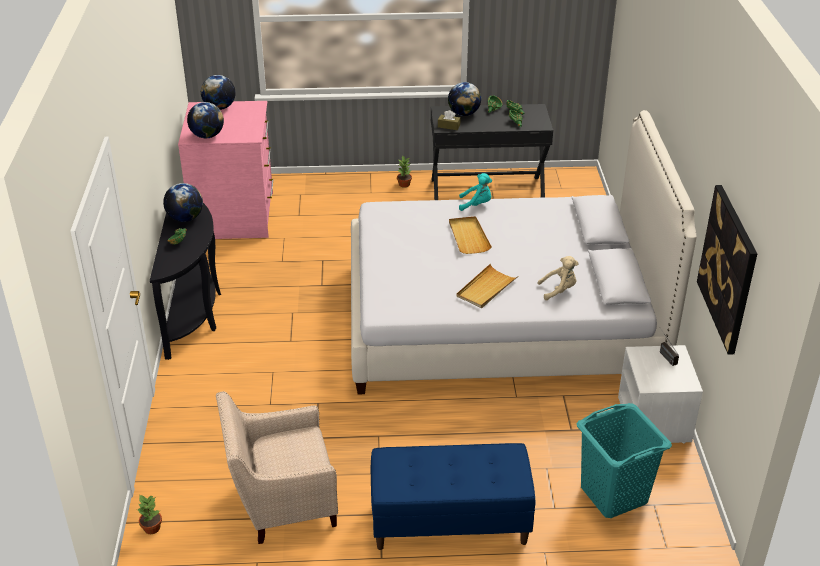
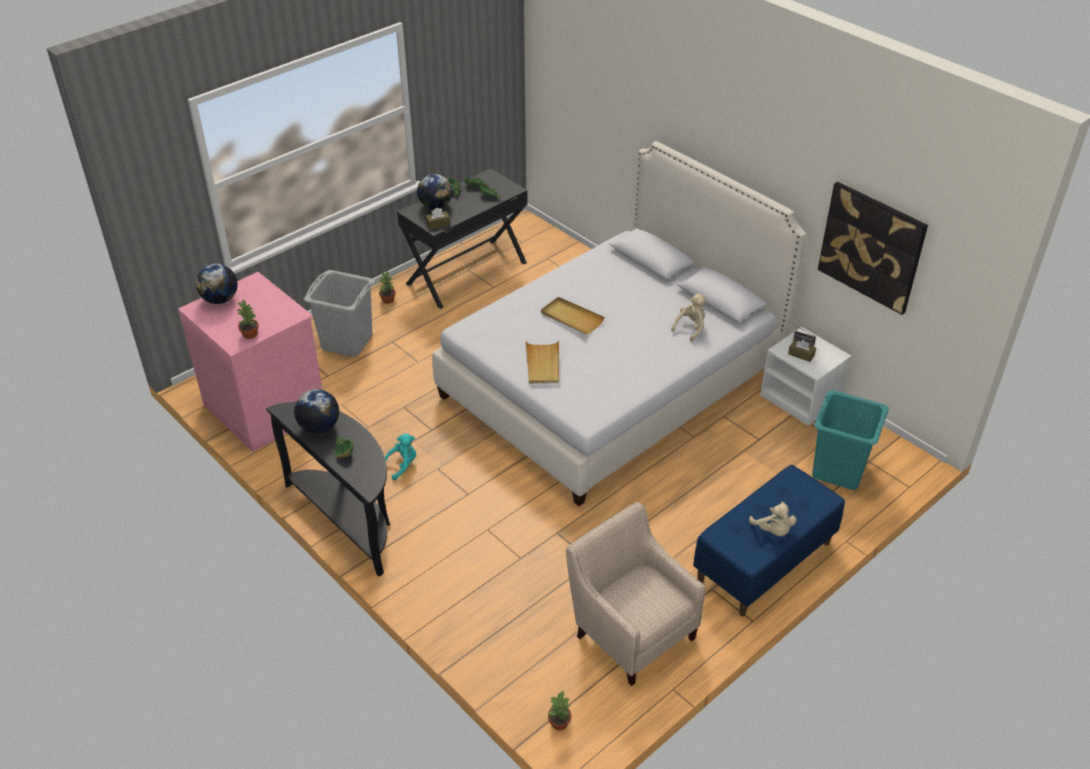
camera: 40 degrees left, 5 degrees up
globe [187,102,224,138] -> potted plant [237,299,259,339]
beige armchair [216,391,338,544] -> beige armchair turned 105 degrees clockwise [566,502,705,686]
beige tray [456,264,518,308] -> beige tray moved to [526,341,559,384]
turquoise plush toy [459,173,492,211] -> turquoise plush toy moved to [385,434,416,480]
none -> grey laundry basket [304,270,375,357]
none -> beige plush toy [749,502,796,536]
none -> brown tissue box [788,340,816,362]

